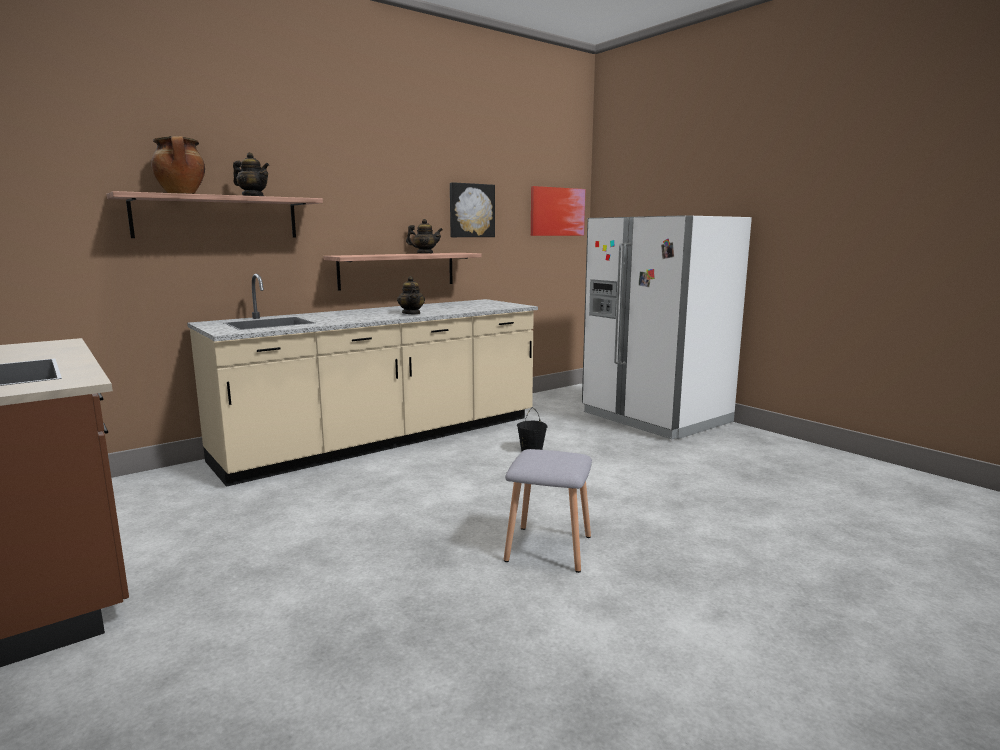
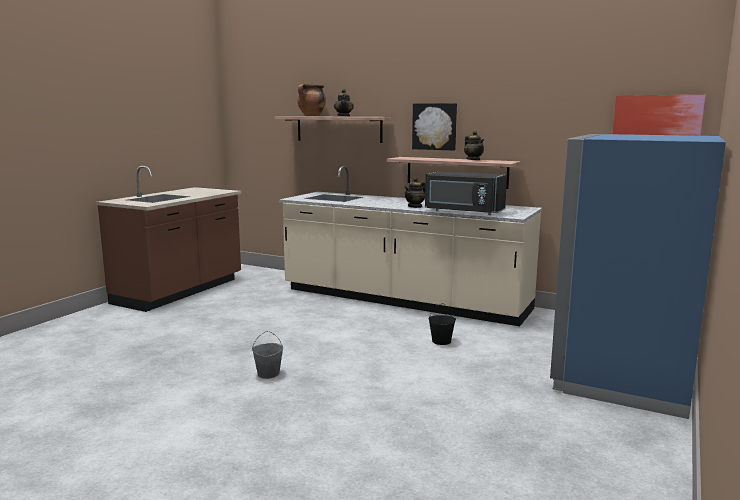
camera: 65 degrees right, 0 degrees up
picture [450,182,495,237] -> picture moved to [412,103,457,151]
grey stool [504,449,592,573] -> grey bucket [252,331,283,379]
white fridge [582,215,752,439] -> blue fridge [550,134,726,419]
none -> black microwave [425,171,507,215]

